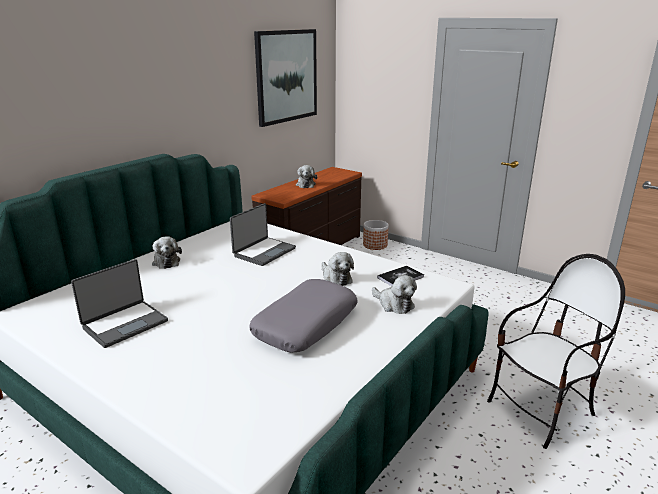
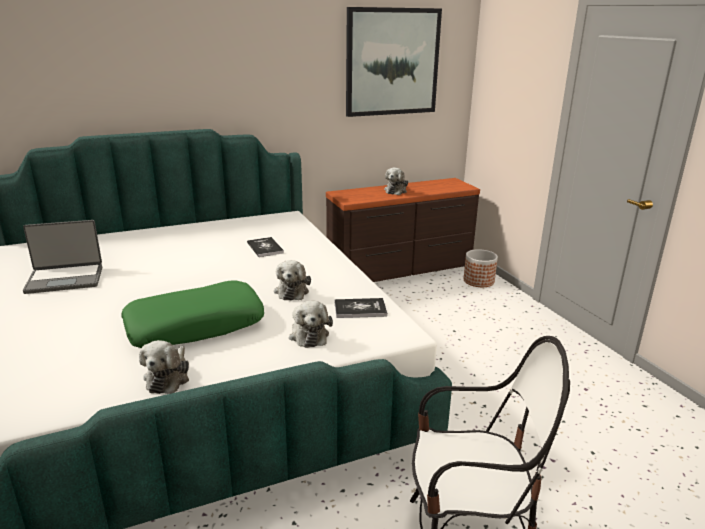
camera: 30 degrees right, 0 degrees up
plush toy [152,237,182,269] -> plush toy moved to [139,340,189,394]
laptop [230,203,296,266] -> book [247,237,284,257]
grey pillow [249,279,358,353] -> green pillow [121,280,264,348]

